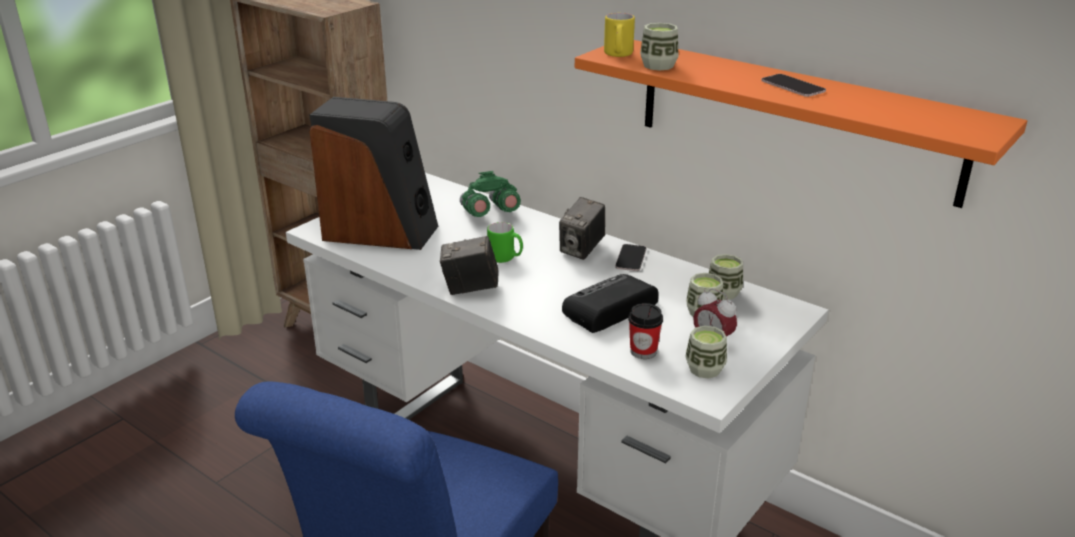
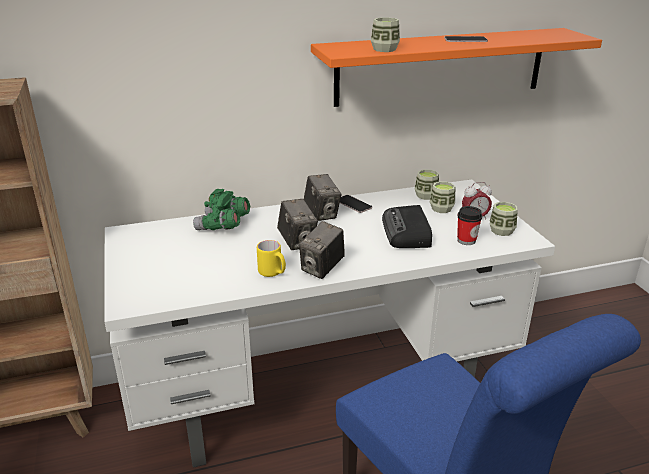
camera: 55 degrees left, 0 degrees up
speaker [309,97,438,250] -> none
green mug [487,222,523,263] -> camera [277,199,318,250]
yellow mug [604,13,635,57] -> yellow mug moved to [257,240,286,277]

